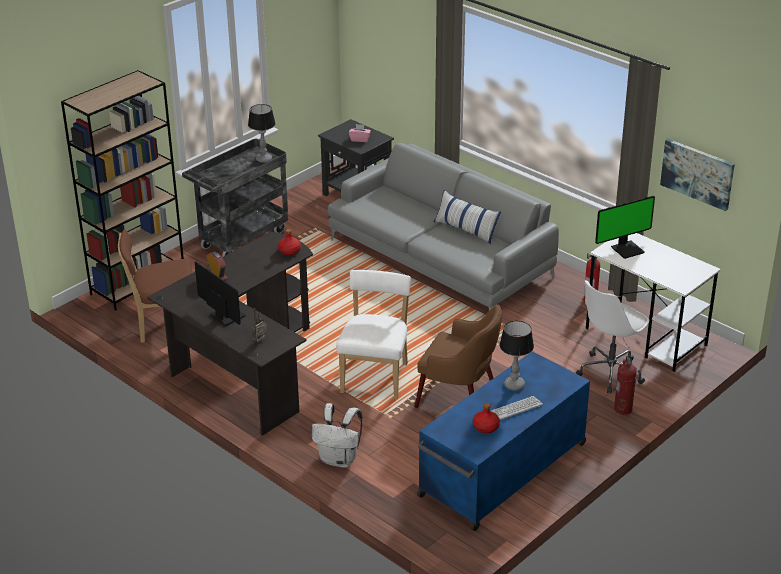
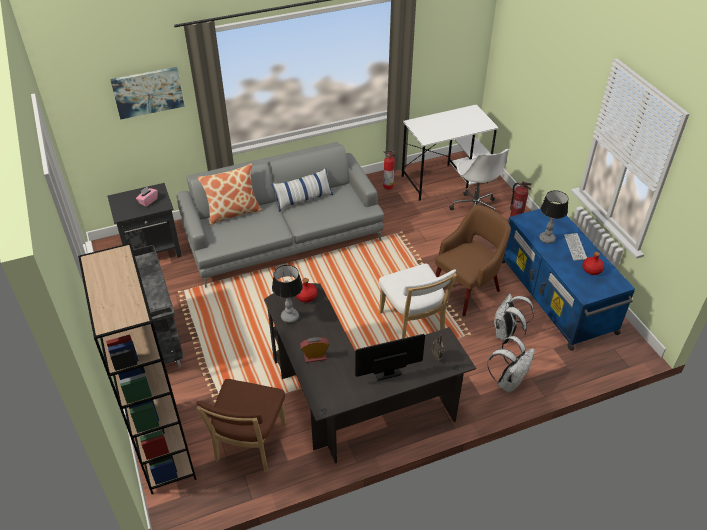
camera: 65 degrees left, 10 degrees up
table lamp [248,104,276,163] -> table lamp moved to [272,265,303,323]
white chair [336,270,411,400] -> white chair turned 150 degrees counterclockwise [379,264,457,339]
monitor [595,196,655,259] -> none
picture [660,139,735,211] -> picture moved to [110,67,185,120]
none -> pillow [198,163,262,225]
none -> white backpack [494,294,534,342]

